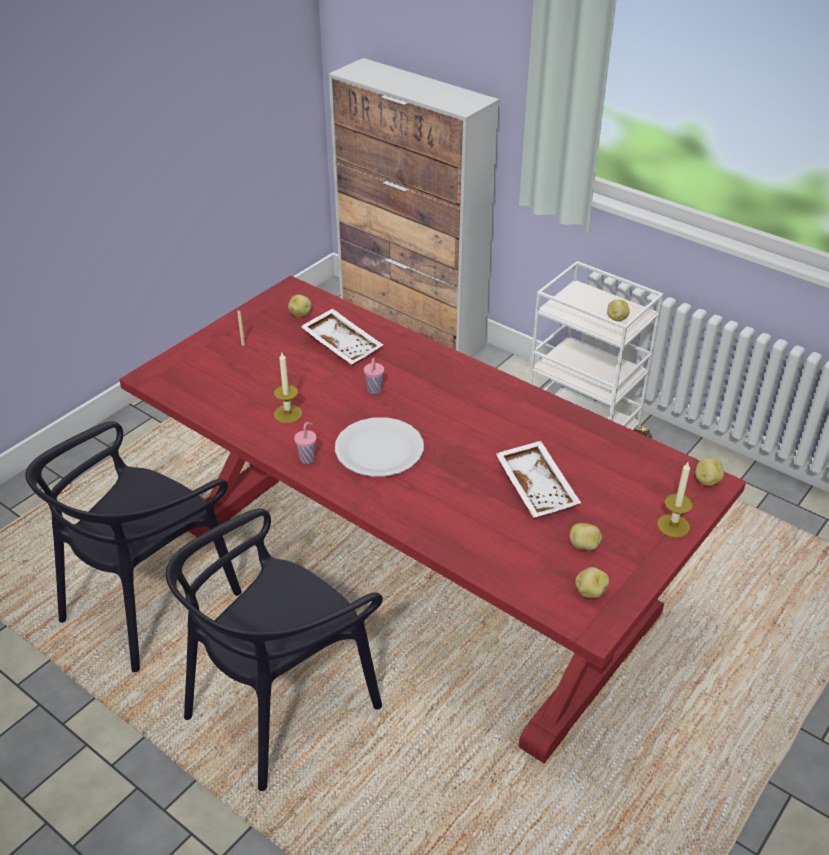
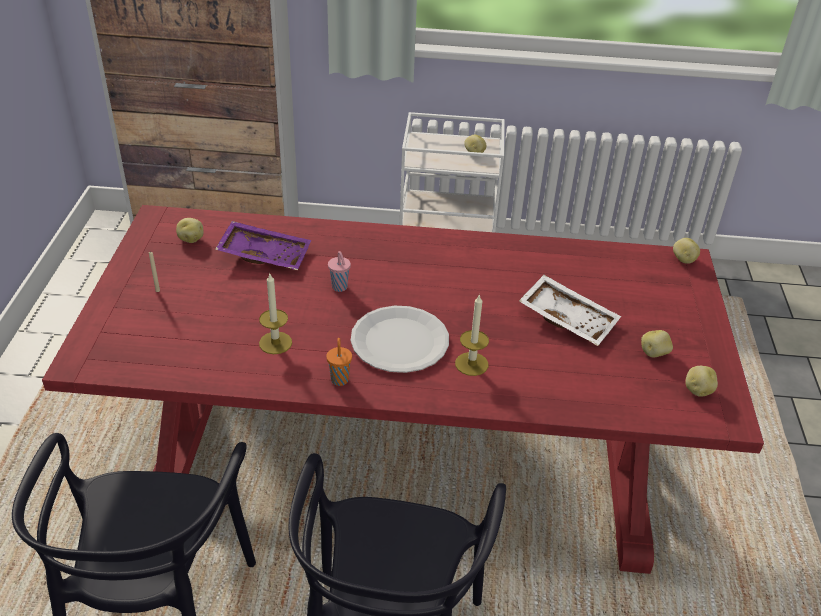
camera: 35 degrees left, 0 degrees up
pink cup [294,422,317,464] -> orange cup [326,338,352,386]
white tray [300,308,383,365] -> purple tray [215,221,311,270]
candle [657,462,693,538] -> candle moved to [455,294,489,376]

